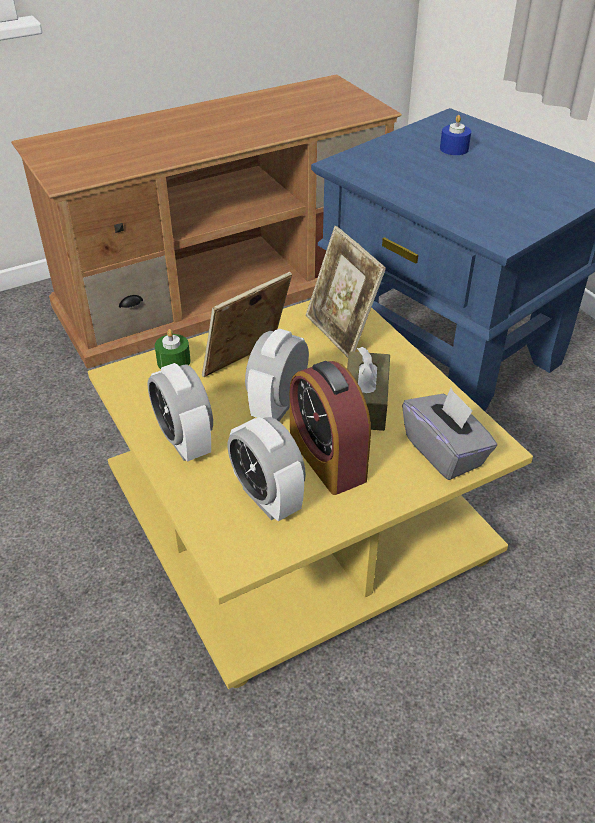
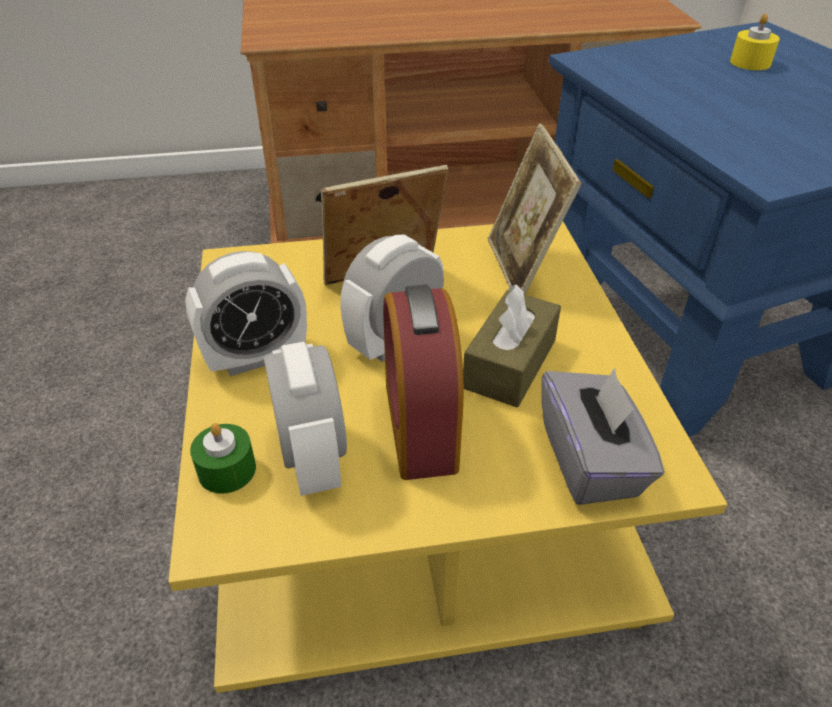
camera: 20 degrees right, 0 degrees up
alarm clock [148,363,213,462] -> alarm clock turned 105 degrees counterclockwise [185,251,307,376]
green candle [155,329,191,369] -> green candle moved to [190,423,256,494]
blue candle [440,115,471,155] -> yellow candle [730,14,780,70]

